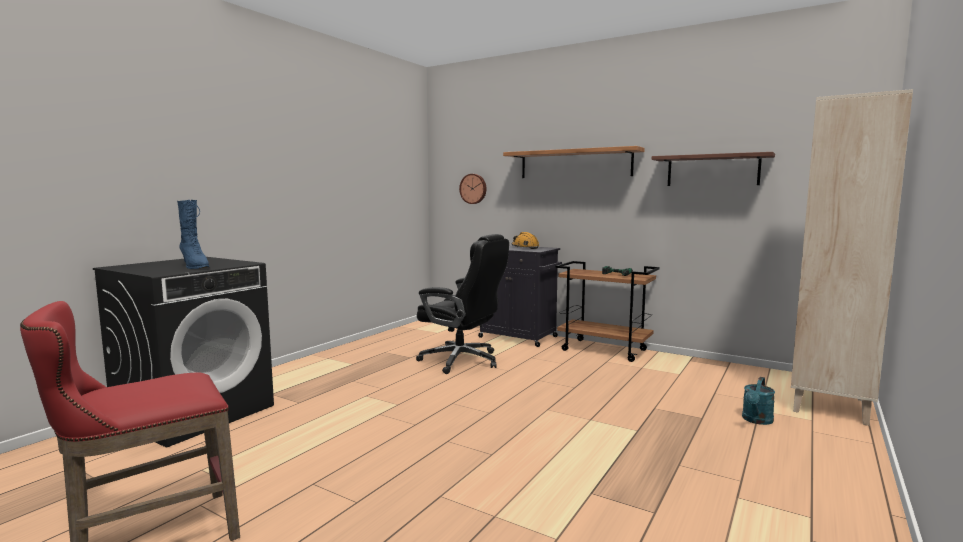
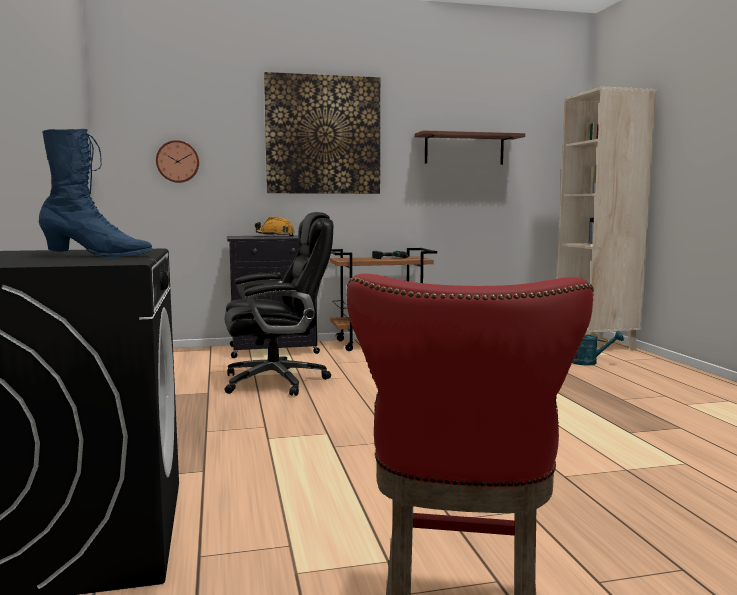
camera: 45 degrees left, 0 degrees up
shelf [503,146,645,178] -> picture [264,72,380,194]
turquoise watering can [742,377,775,425] -> turquoise watering can turned 60 degrees counterclockwise [572,331,624,365]

